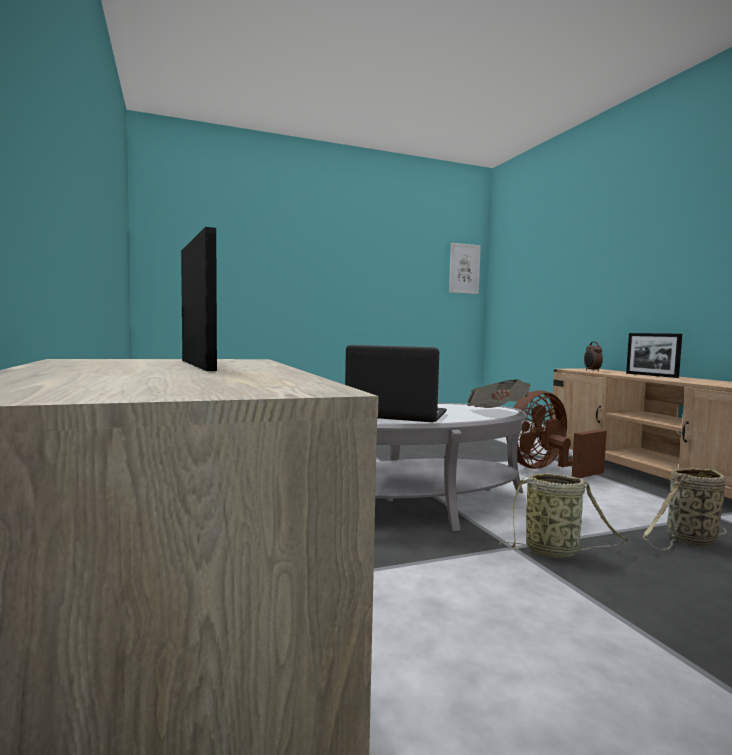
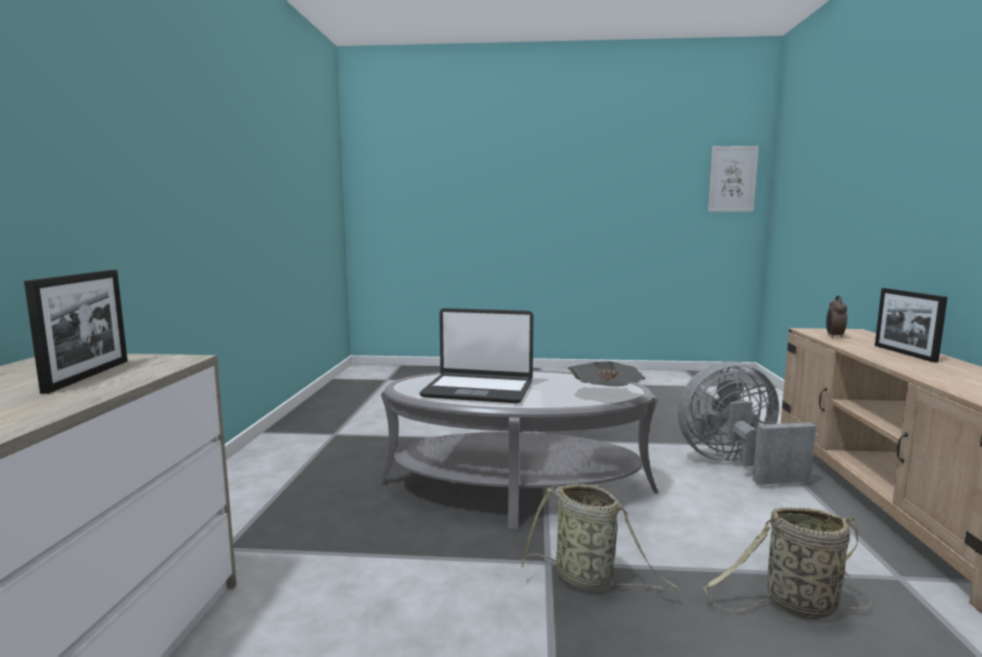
camera: 25 degrees right, 5 degrees up
laptop [345,345,447,422] -> laptop turned 150 degrees clockwise [420,308,533,403]
brown fan [506,390,607,478] -> grey fan [678,361,816,485]

